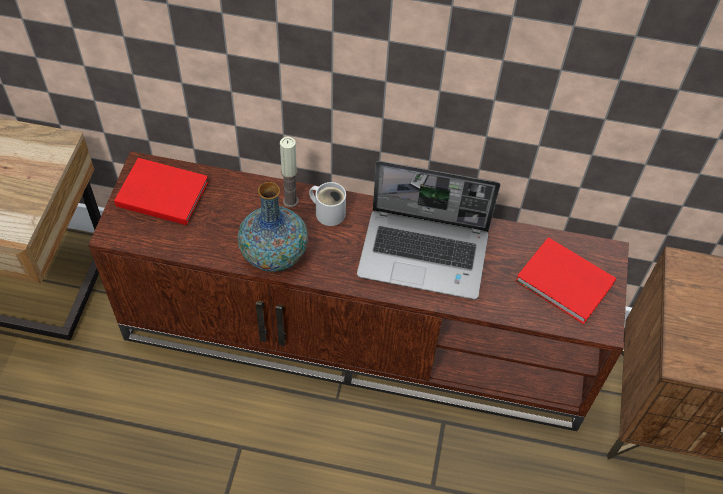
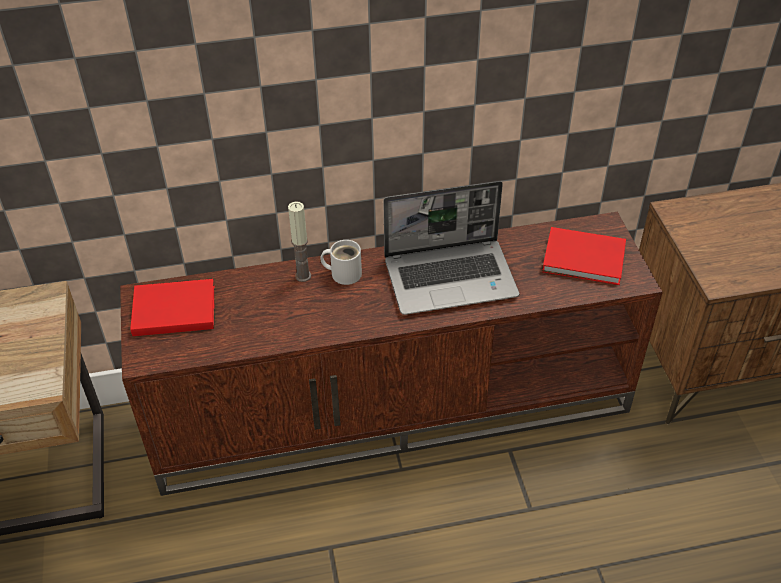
camera: 20 degrees left, 10 degrees down
vase [237,182,308,272] -> none

